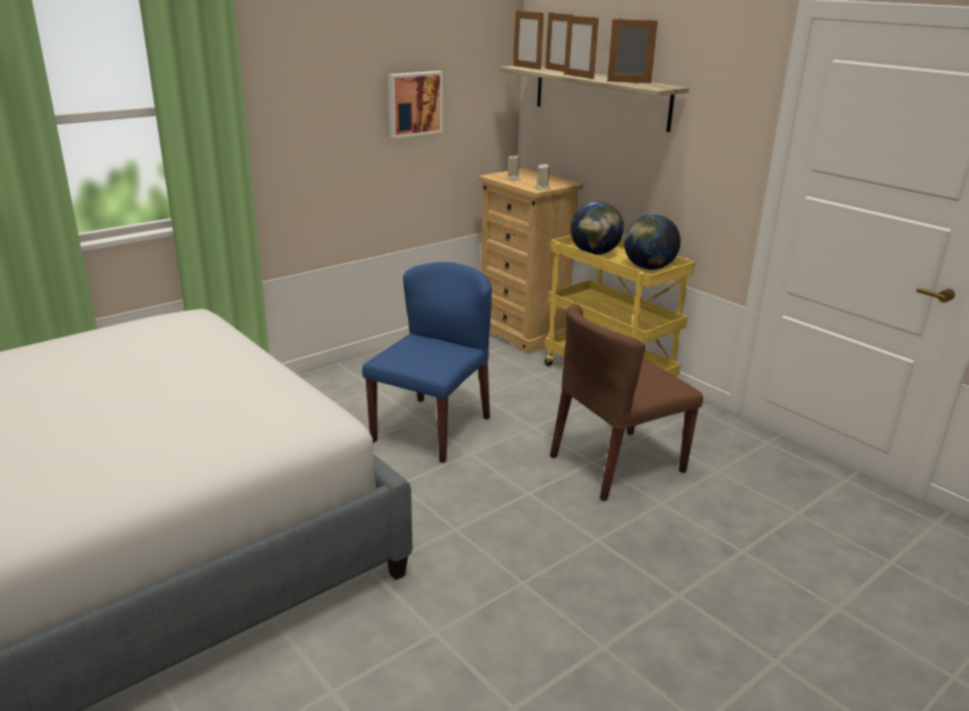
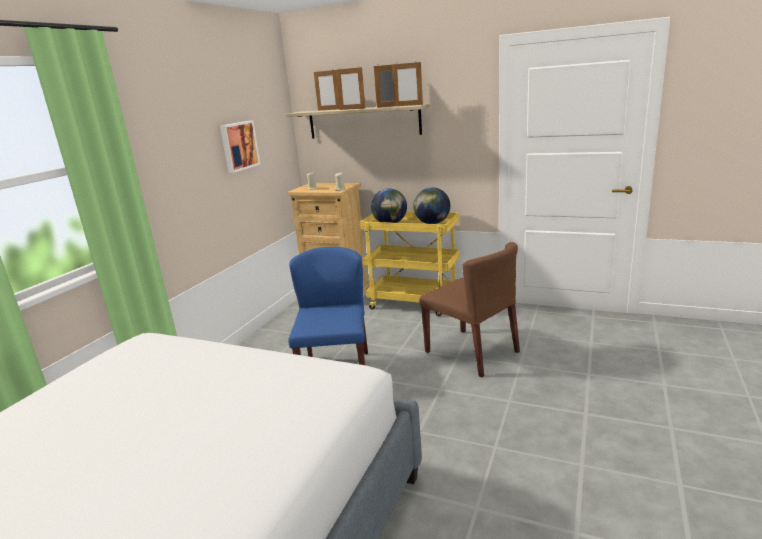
camera: 25 degrees left, 5 degrees down
picture frame [513,9,544,70] -> picture frame moved to [392,62,423,106]
brown chair [550,305,703,501] -> brown chair turned 75 degrees counterclockwise [419,242,520,377]

